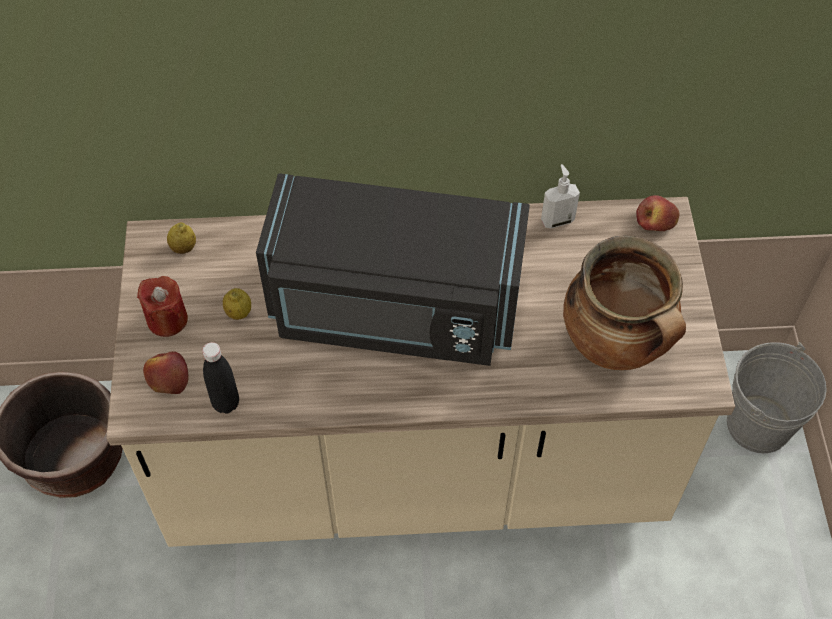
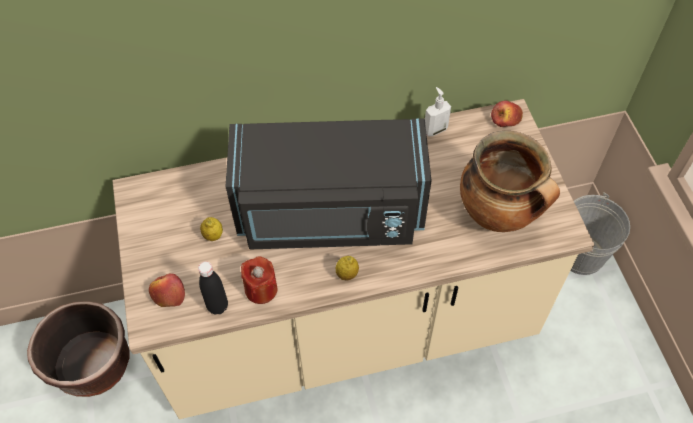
camera: 10 degrees left, 0 degrees up
red candle [137,276,188,337] -> red candle moved to [241,256,277,304]
lemon [167,222,196,254] -> lemon moved to [335,256,359,280]

